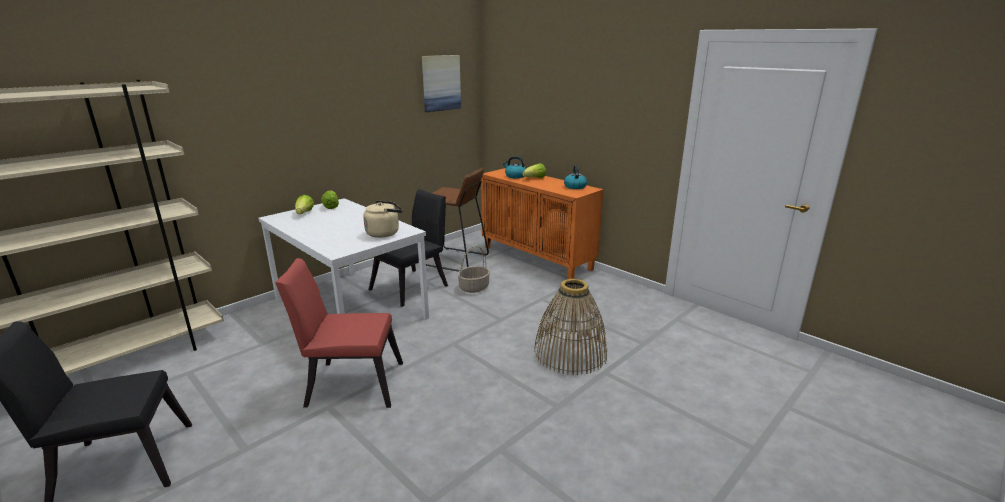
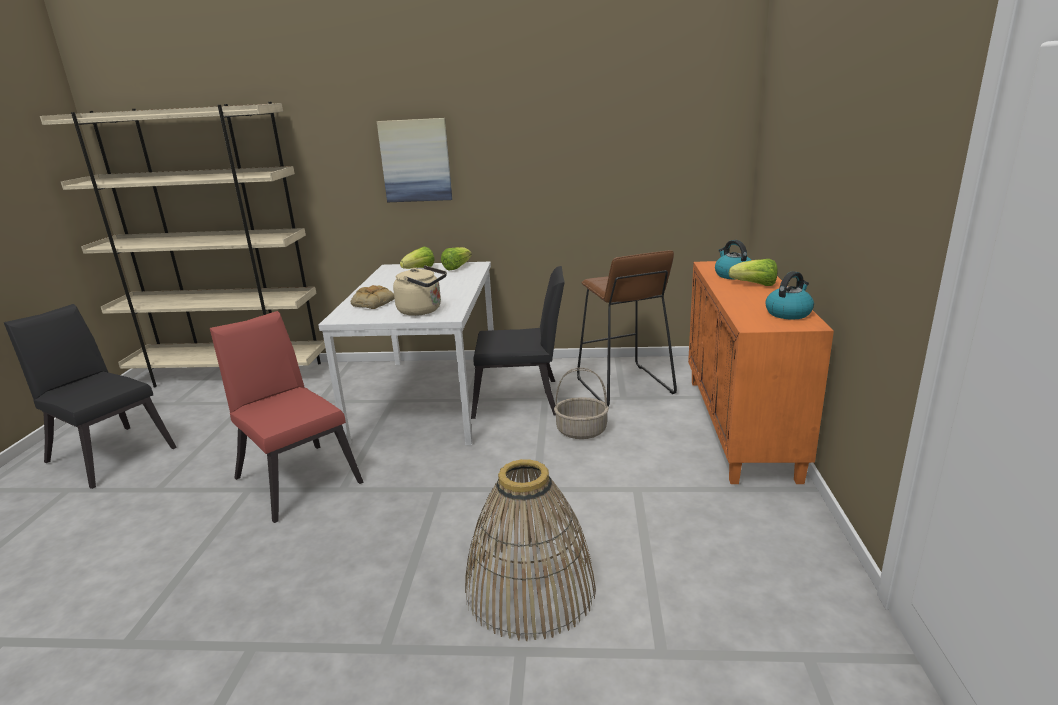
camera: 50 degrees right, 0 degrees up
picture [422,55,461,112] -> picture moved to [377,118,452,202]
none -> bread [351,285,395,309]

